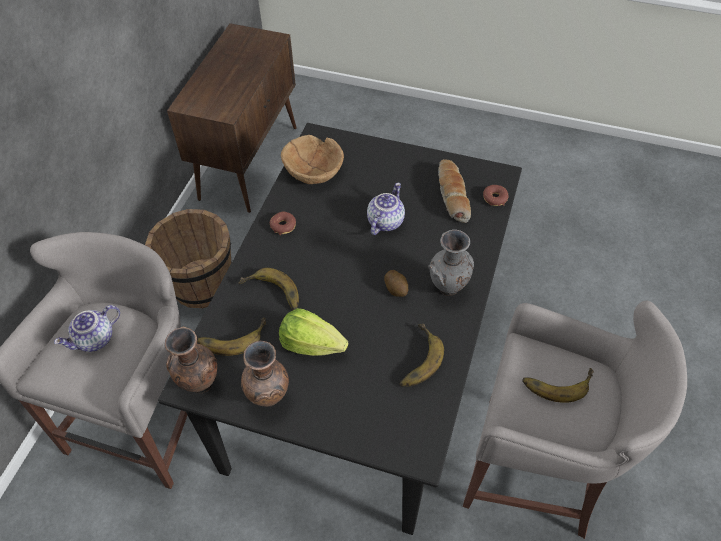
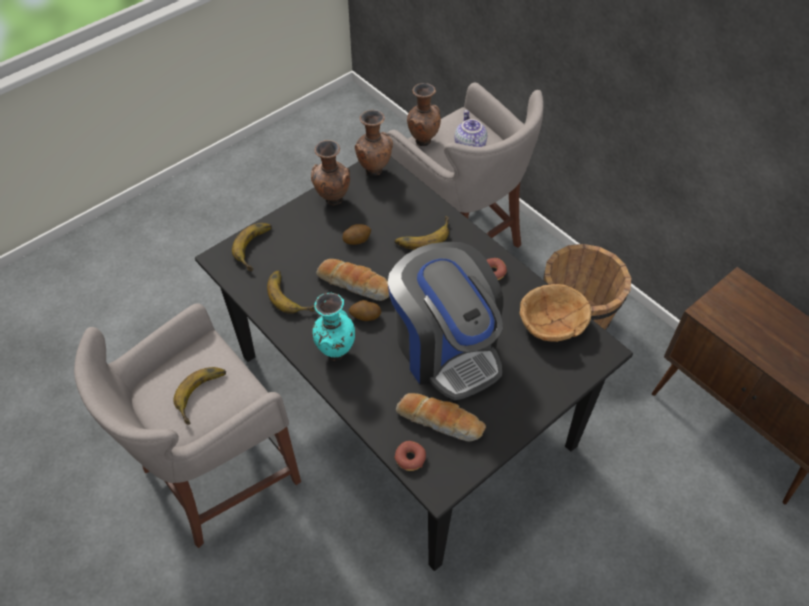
camera: 120 degrees right, 0 degrees up
banana [197,317,266,356] -> banana moved to [232,223,272,271]
lettuce [279,308,348,356] -> potato [343,224,371,245]
teapot [367,183,405,235] -> coffee machine [388,242,503,401]
grey vase [428,229,474,296] -> turquoise vase [312,293,355,361]
none -> bread [316,259,389,301]
none -> brown vase [407,83,441,146]

